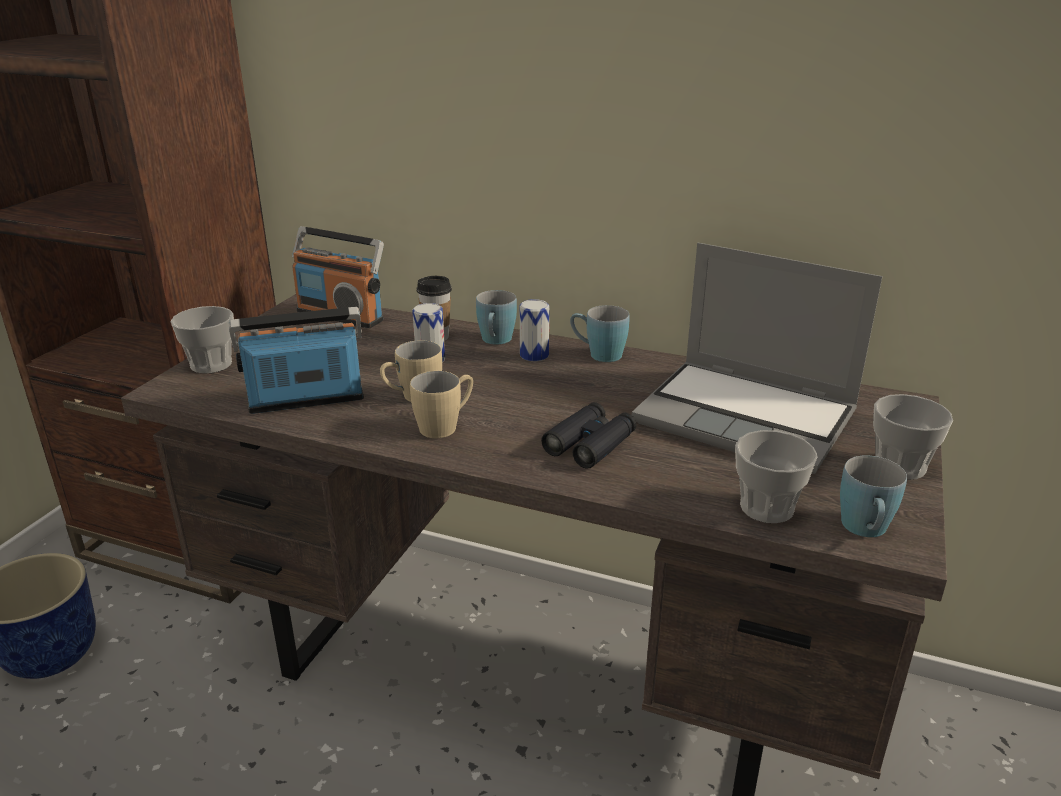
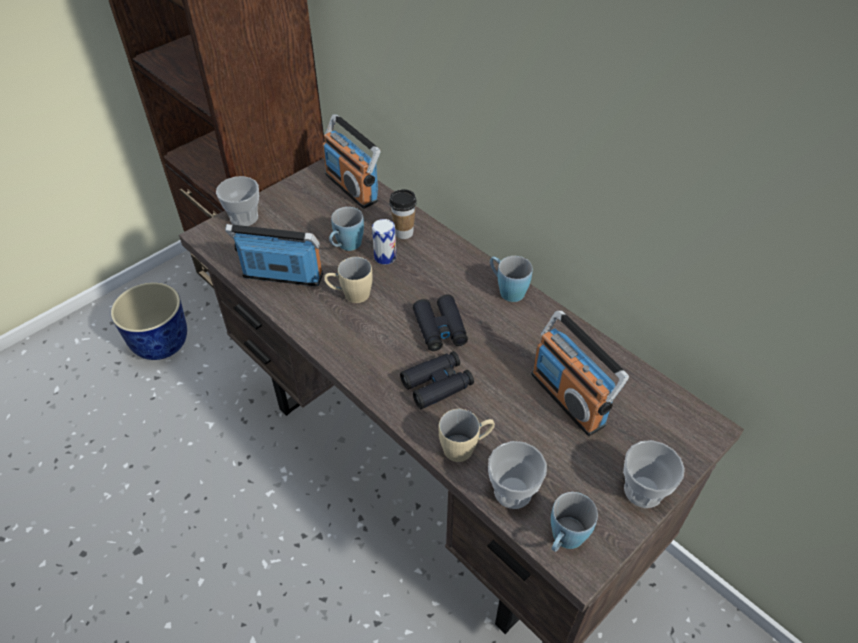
camera: 25 degrees right, 20 degrees up
beige mug [410,371,473,438] -> beige mug moved to [439,409,495,462]
blue mug [476,290,517,345] -> blue mug moved to [329,207,364,251]
can [520,299,549,361] -> none
laptop [632,243,883,474] -> radio [531,311,629,436]
none -> black binoculars [413,294,468,351]

